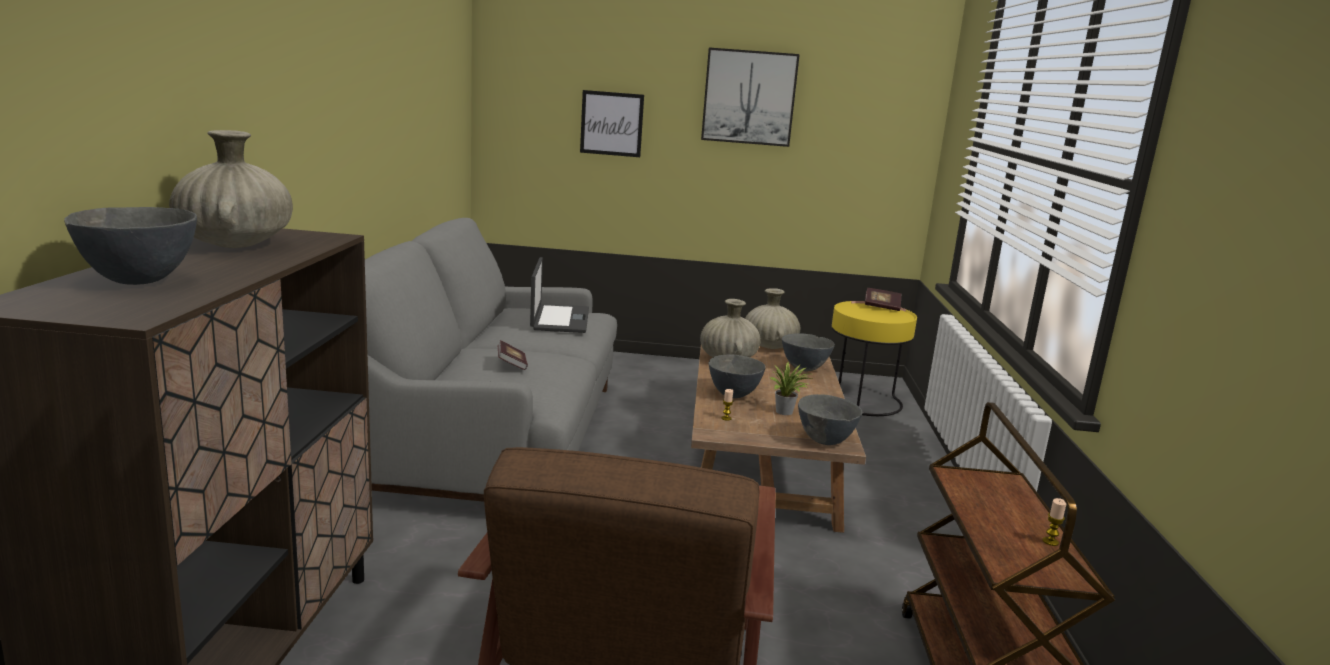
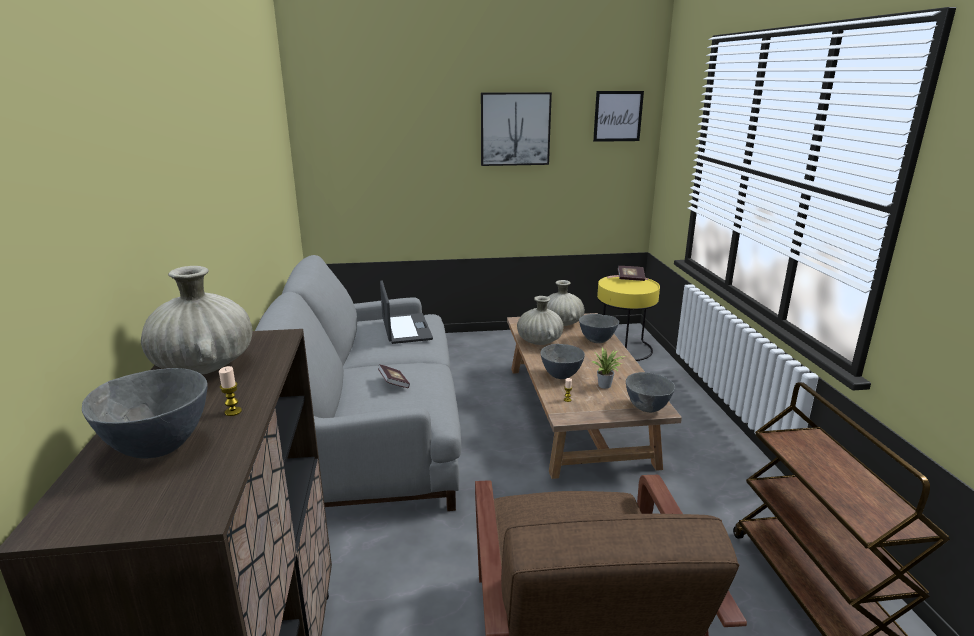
camera: 10 degrees left, 5 degrees up
picture [580,90,644,157] -> picture moved to [593,91,644,142]
candle [1042,498,1066,546] -> candle moved to [219,366,242,416]

